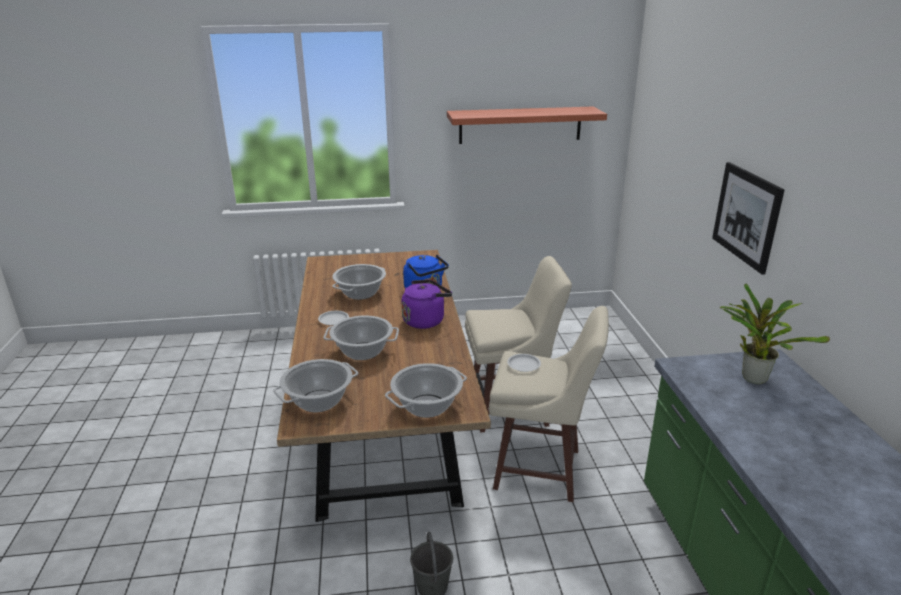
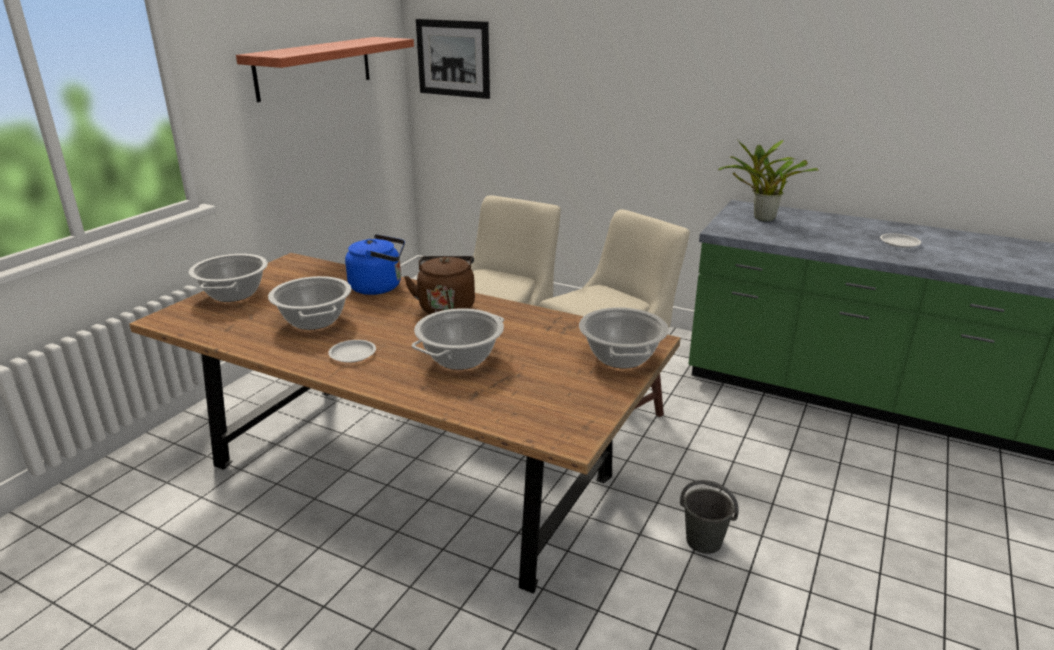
camera: 55 degrees left, 0 degrees up
cooking pot [273,359,358,412] -> cooking pot moved to [188,254,268,302]
purple kettle [401,280,452,329] -> brown kettle [404,256,475,314]
white plate [507,354,541,372] -> white plate moved to [880,234,921,248]
picture [712,162,785,275] -> picture moved to [416,19,490,99]

